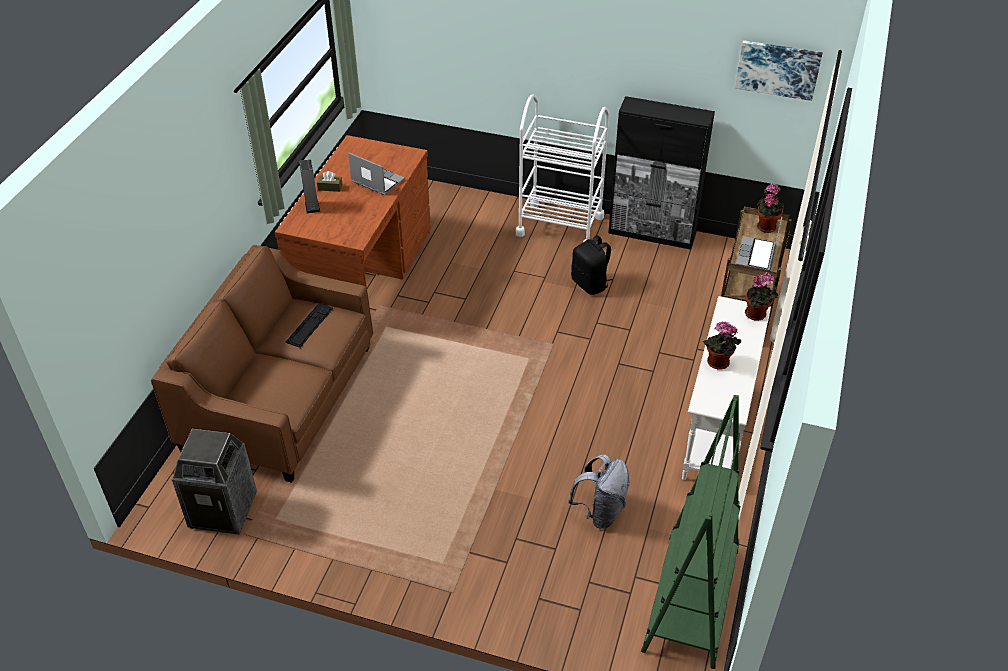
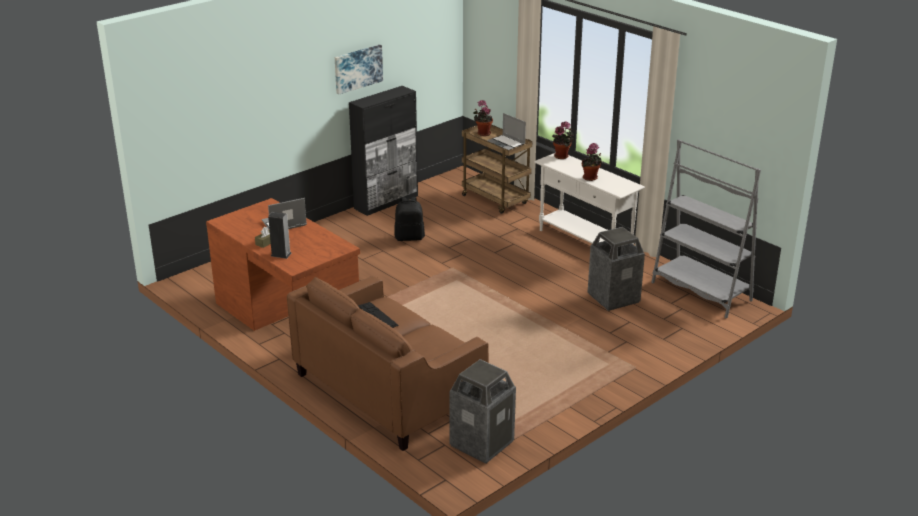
camera: 60 degrees left, 15 degrees down
white cart [516,94,609,242] -> none
grey backpack [568,454,630,529] -> trash can [588,227,645,311]
green bookcase [641,395,740,669] -> grey bookcase [651,139,761,318]
picture [735,40,823,101] -> picture moved to [335,45,383,94]

